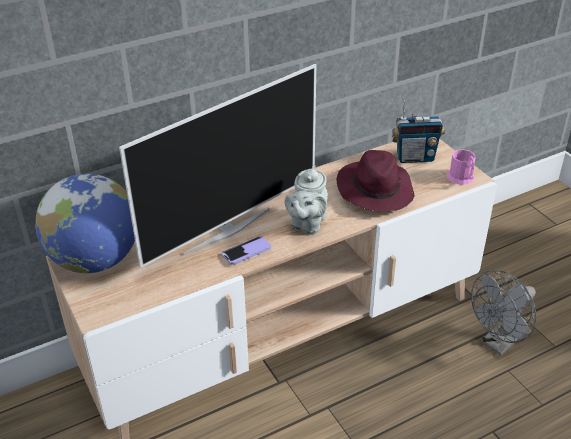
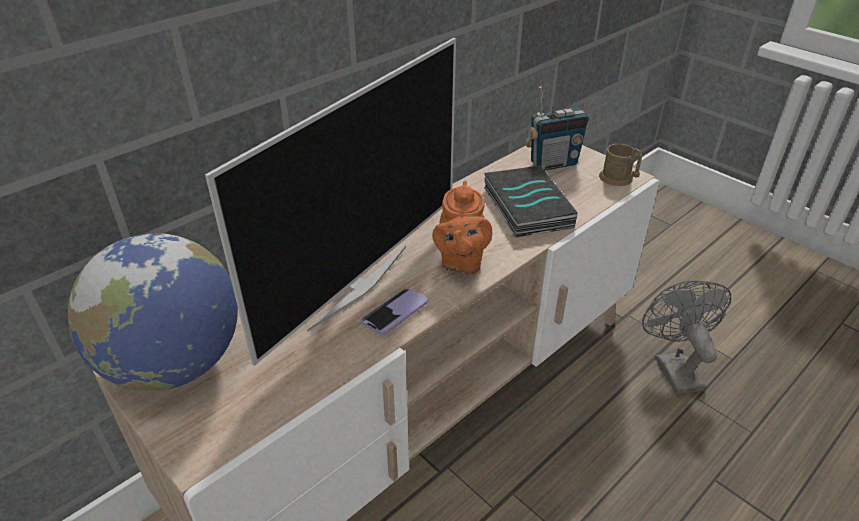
camera: 15 degrees left, 0 degrees up
grey teapot [285,165,328,234] -> orange teapot [432,181,492,275]
purple hat [337,150,415,212] -> book [484,165,578,238]
pink mug [447,149,475,185] -> brown mug [599,144,642,186]
grey fan [471,270,536,356] -> grey fan turned 135 degrees clockwise [642,280,731,394]

